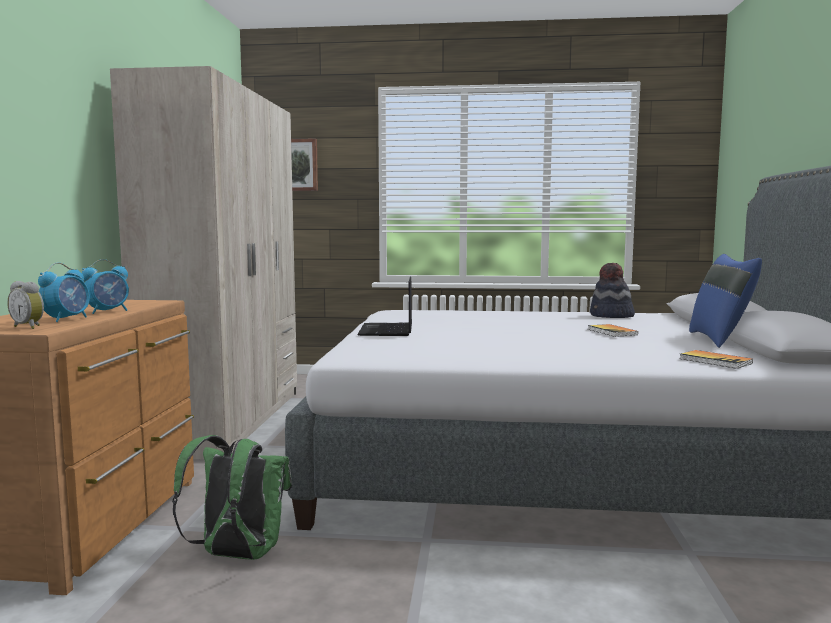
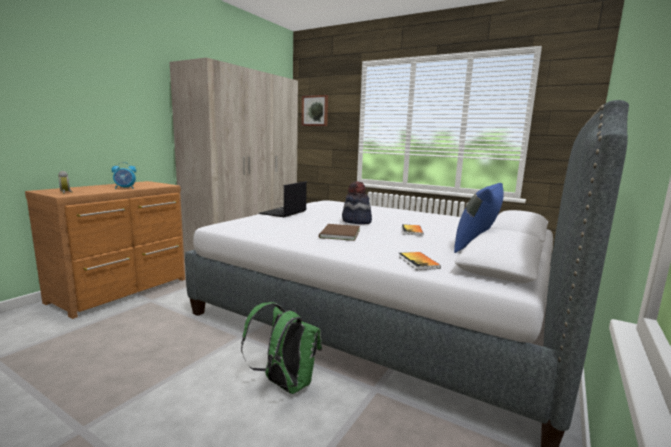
camera: 25 degrees right, 5 degrees up
alarm clock [38,262,90,322] -> none
green backpack [172,435,292,560] -> green backpack moved to [241,302,322,394]
hat [590,263,635,318] -> hat moved to [342,181,372,224]
none -> brown book [319,224,360,241]

